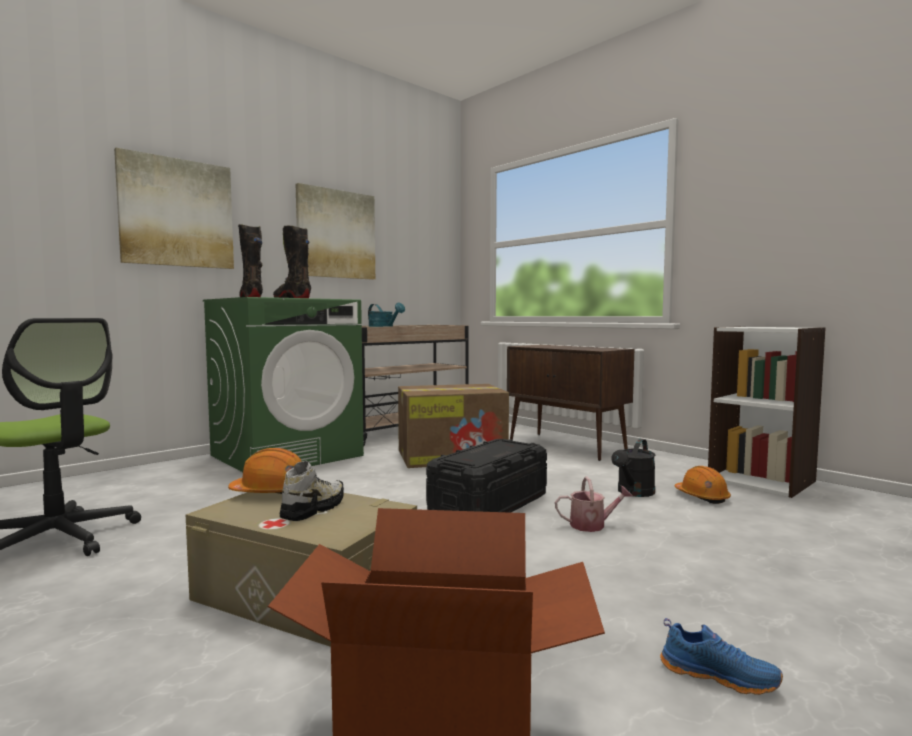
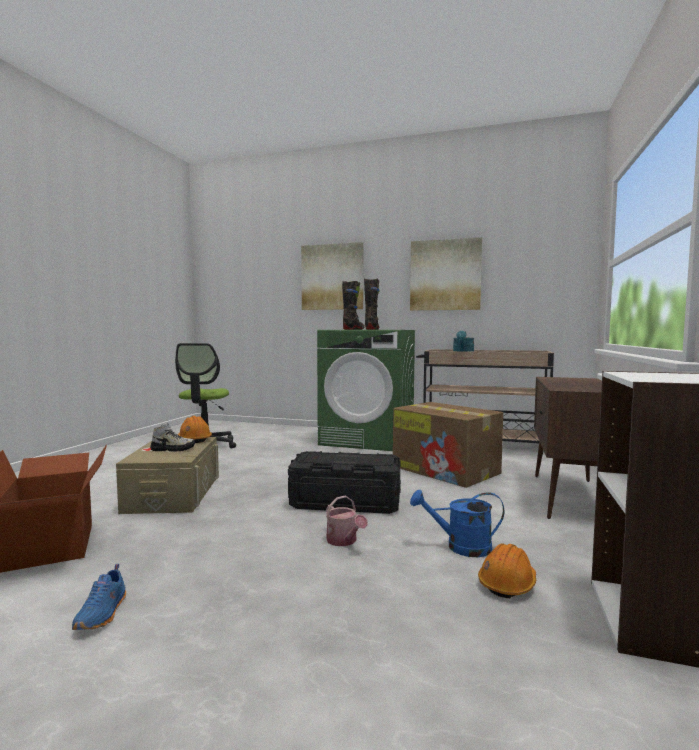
camera: 60 degrees right, 0 degrees up
black watering can [611,439,655,497] -> blue watering can [410,489,504,557]

